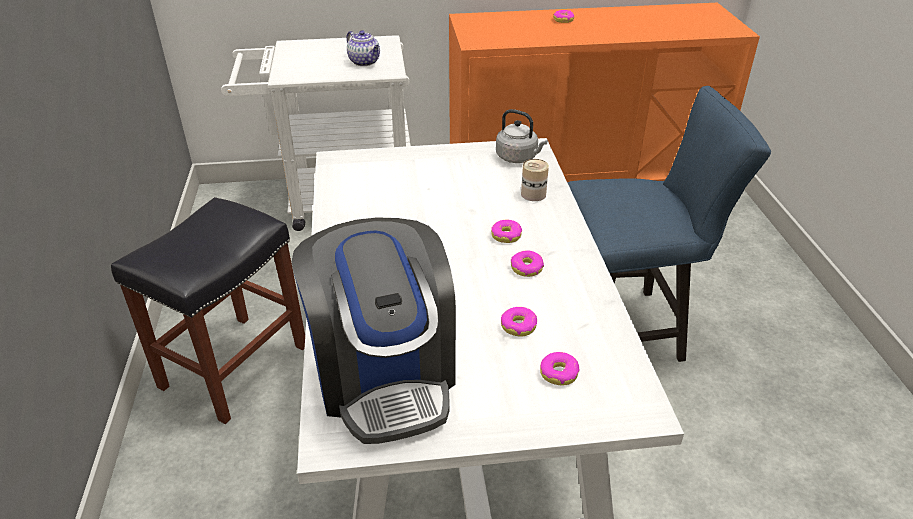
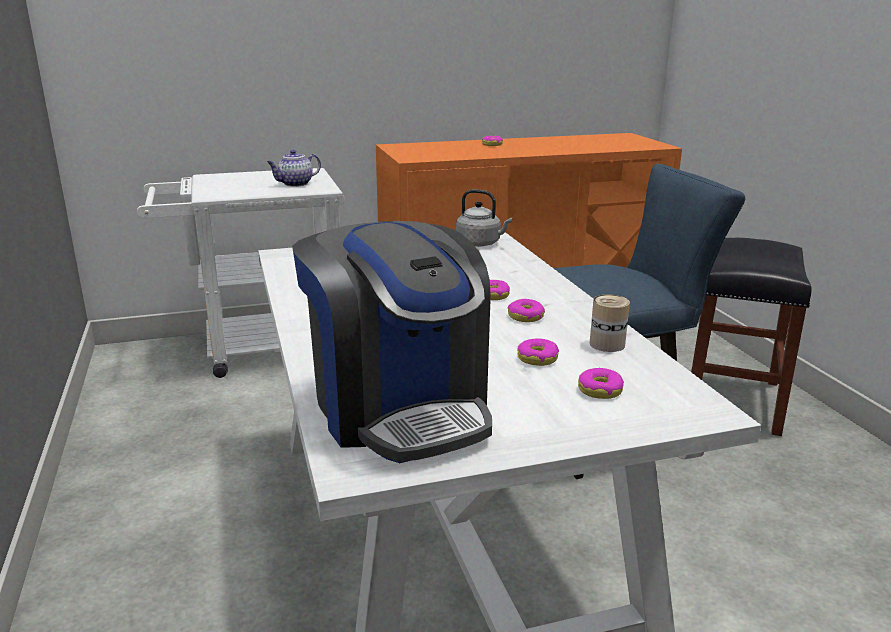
camera: 10 degrees left, 15 degrees down
black stool [111,197,305,424] -> black stool moved to [691,238,812,436]
teapot [347,30,380,66] -> teapot turned 105 degrees clockwise [267,150,321,187]
can [521,159,549,201] -> can moved to [590,295,630,352]

